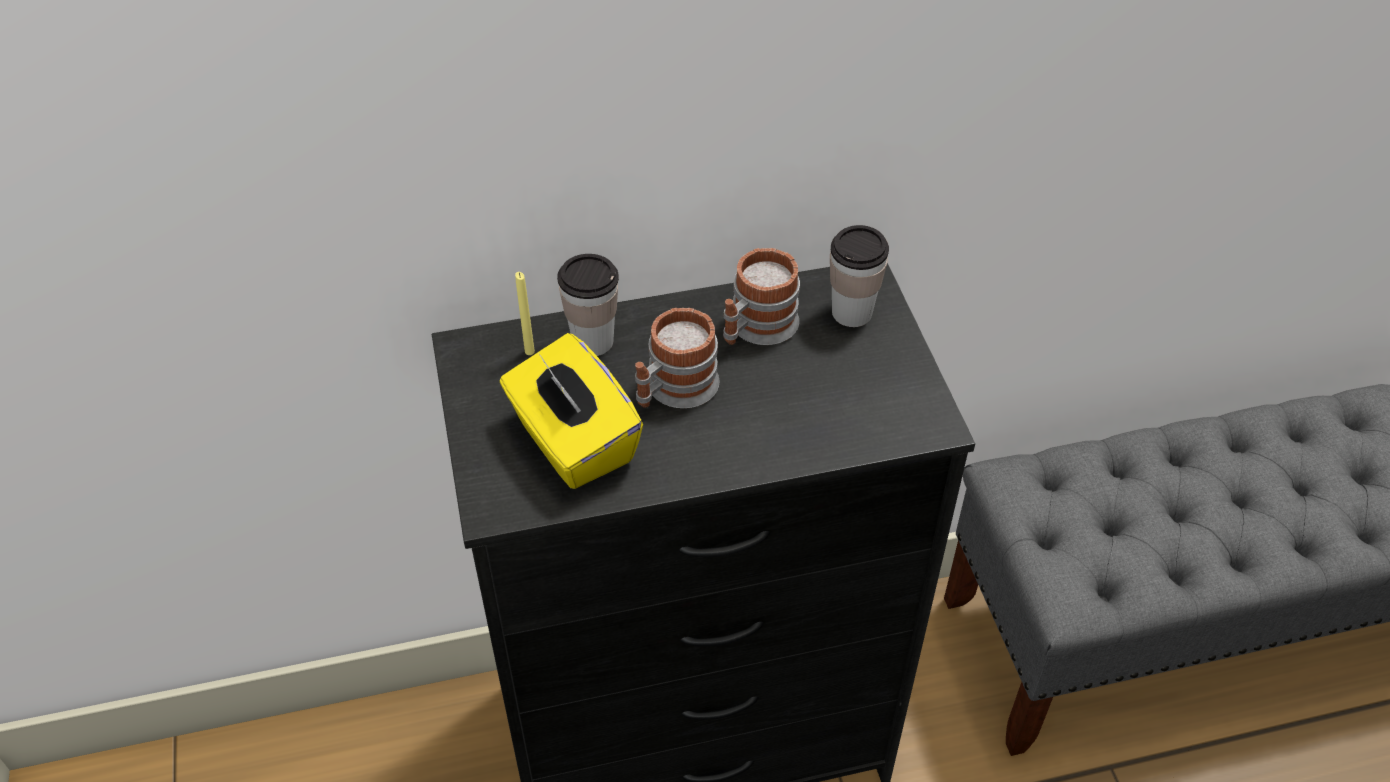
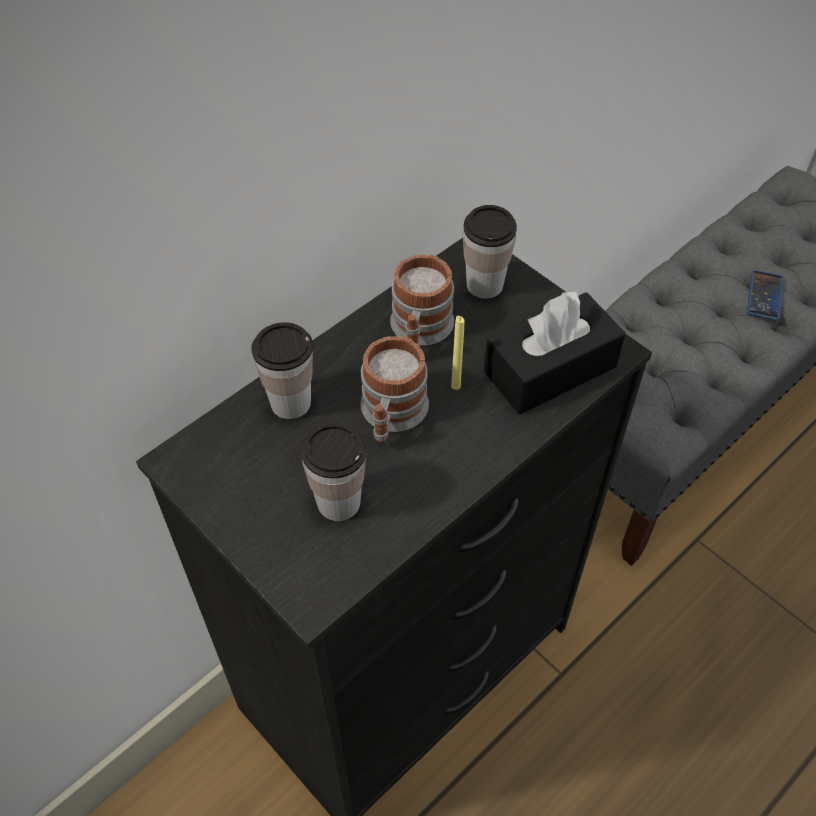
camera: 30 degrees left, 5 degrees up
yellow tissue box [500,333,643,489] -> cup [301,423,366,521]
yellow candle [515,272,535,355] -> yellow candle moved to [451,316,464,390]
none -> black tissue box [484,290,625,414]
none -> phone [747,270,784,321]

